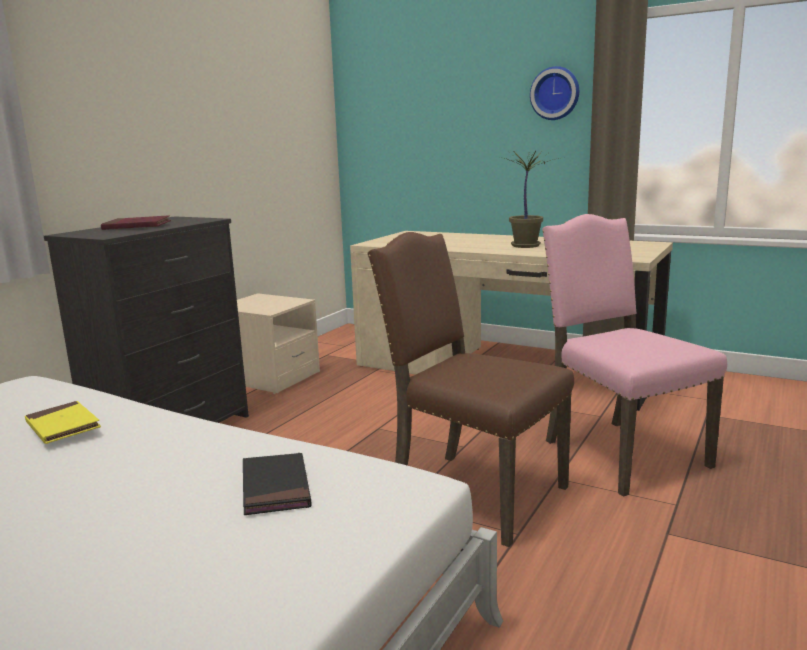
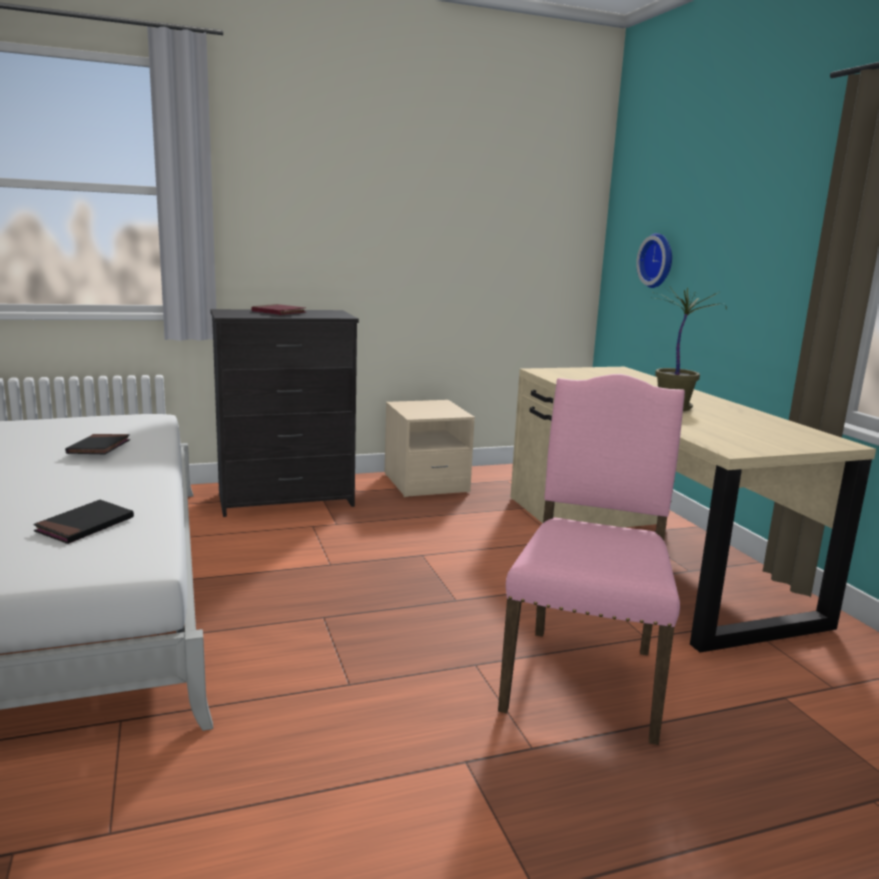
camera: 40 degrees right, 0 degrees up
yellow book [25,401,101,444] -> black book [65,434,130,454]
brown chair [367,232,574,547] -> none
wall clock [530,66,579,120] -> wall clock moved to [636,233,672,288]

